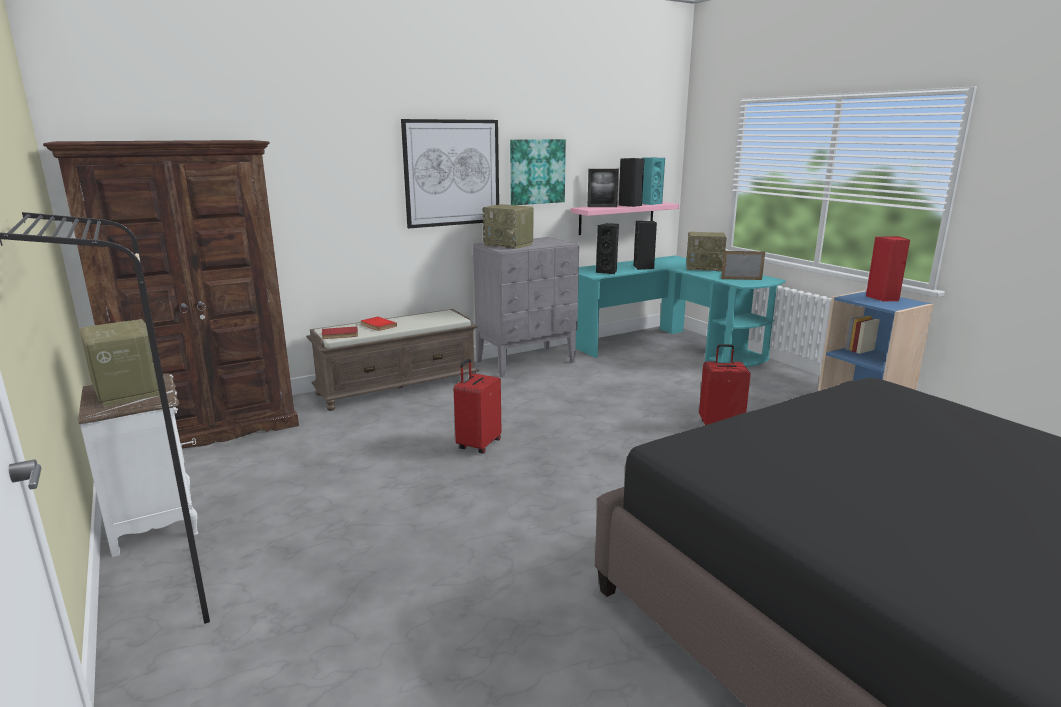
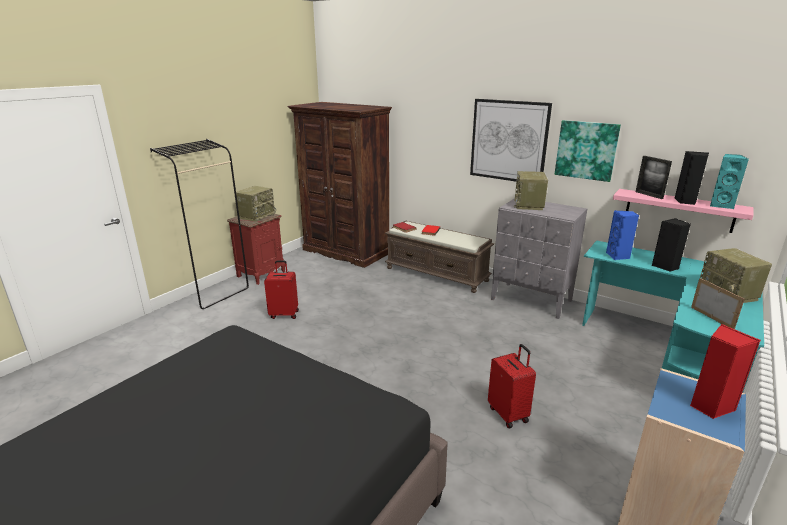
camera: 65 degrees right, 5 degrees up
white nightstand [78,373,198,557] -> red nightstand [227,214,285,285]
red suitcase [454,359,501,454] -> red suitcase moved to [264,260,299,319]
black speaker [596,223,619,274] -> blue speaker [606,210,639,260]

